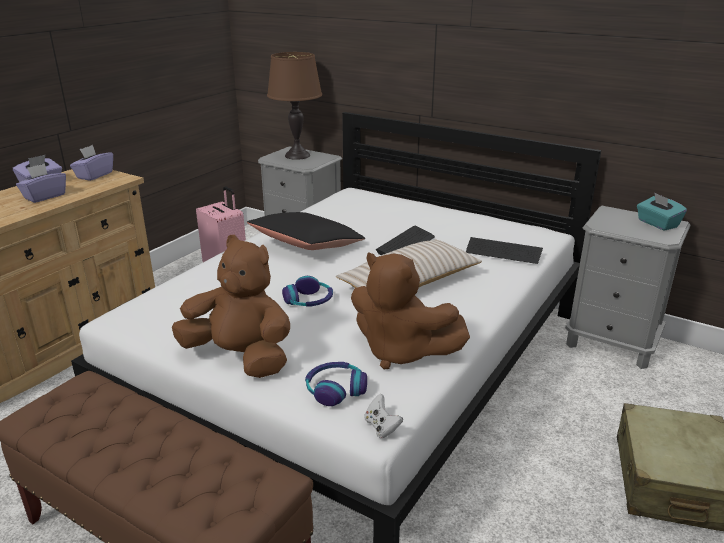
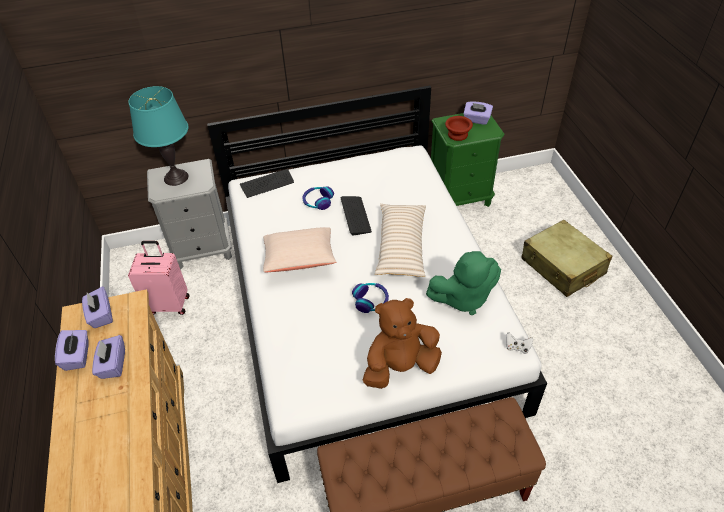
camera: 45 degrees left, 20 degrees up
black pillow [247,212,365,250] -> beige pillow [263,227,336,272]
brown table lamp [267,52,322,160] -> turquoise table lamp [129,86,188,186]
headphones [305,362,367,406] -> headphones moved to [303,186,334,210]
brown plush toy [351,252,470,369] -> green plush toy [426,251,501,315]
keyboard [466,237,543,264] -> keyboard moved to [240,169,294,198]
grey nightstand [565,205,691,369] -> green nightstand [431,113,504,207]
turquoise tissue box [637,192,687,231] -> purple tissue box [463,101,493,125]
none -> brown bowl [445,116,473,141]

